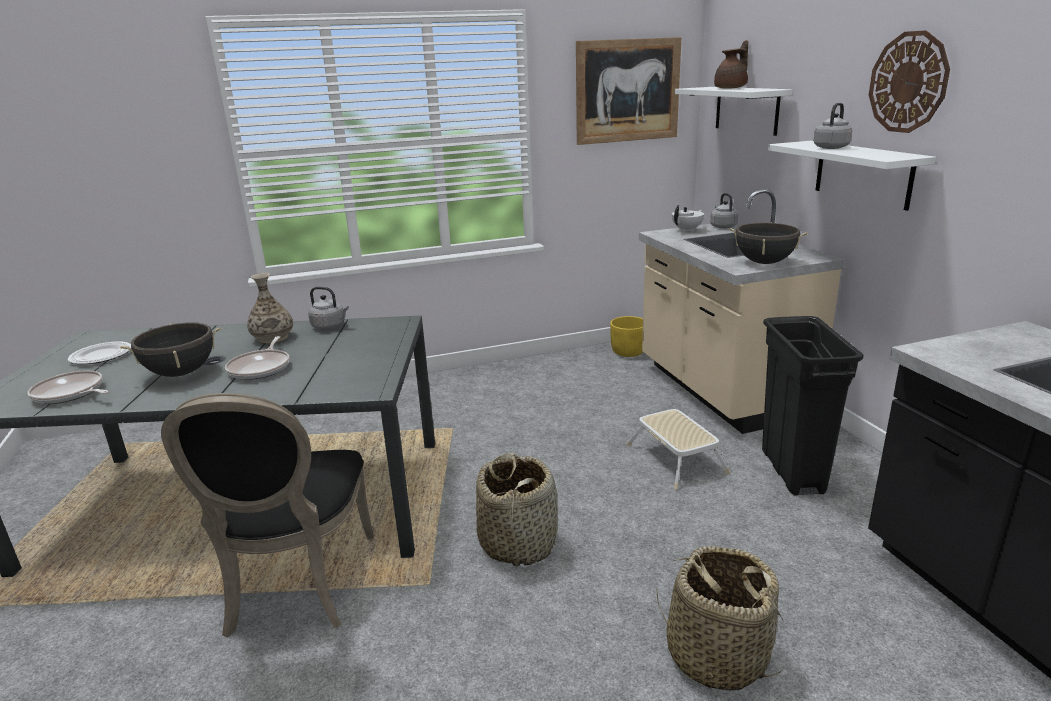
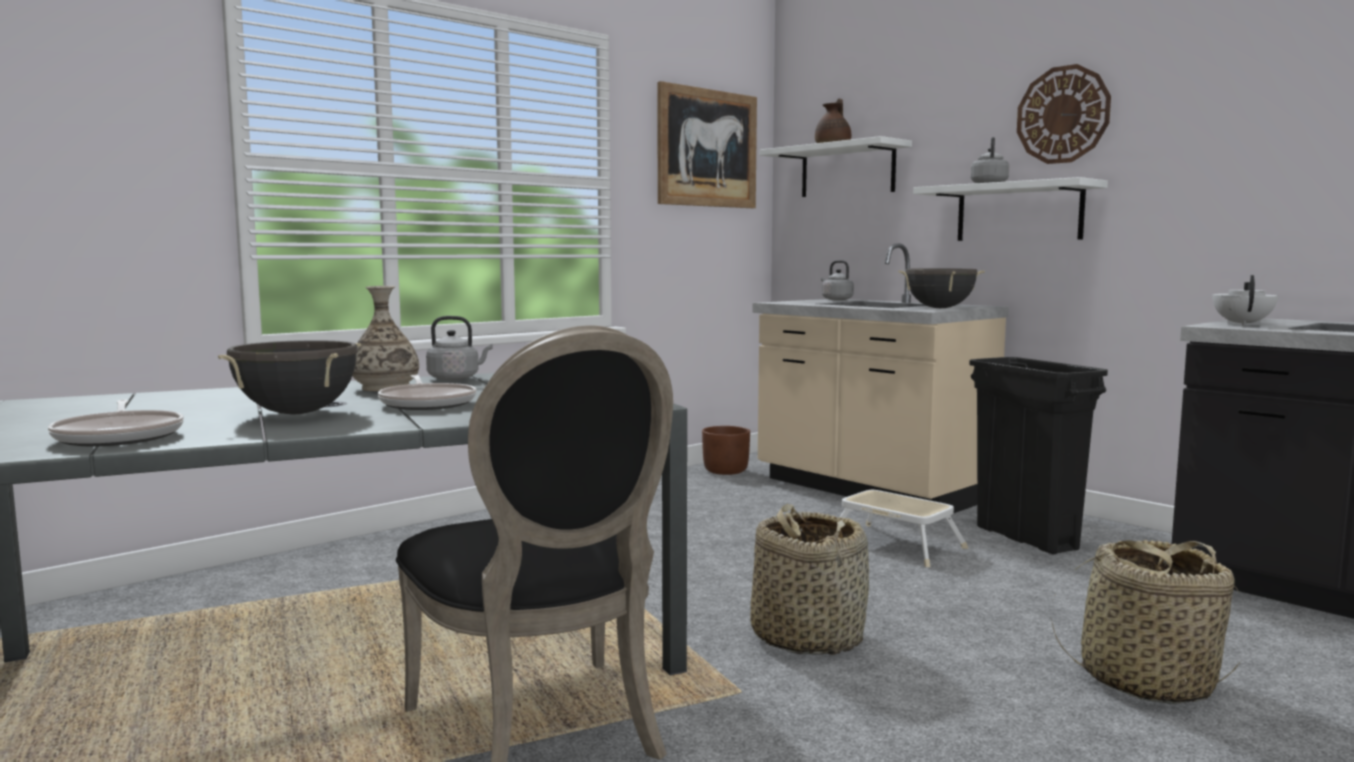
camera: 25 degrees left, 15 degrees down
frying pan [27,371,109,404] -> frying pan turned 120 degrees counterclockwise [48,400,184,446]
plate [68,342,131,364] -> none
yellow planter [610,316,643,357] -> brown planter [702,426,750,475]
white teapot [672,205,704,232] -> white teapot moved to [1212,275,1278,326]

